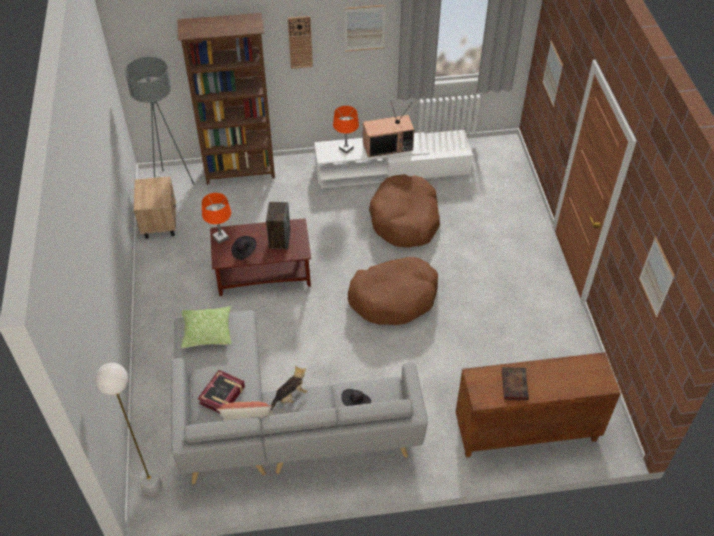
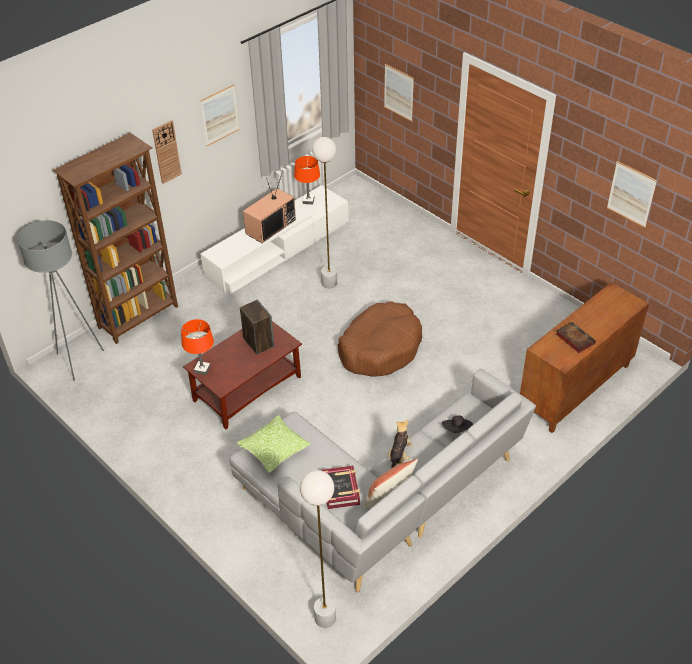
camera: 35 degrees left, 5 degrees down
beige nightstand [134,176,176,239] -> none
black hat [231,236,256,260] -> none
orange table lamp [333,106,359,154] -> orange table lamp moved to [294,156,320,204]
brown dog bed [369,174,440,248] -> white floor lamp [312,137,337,289]

